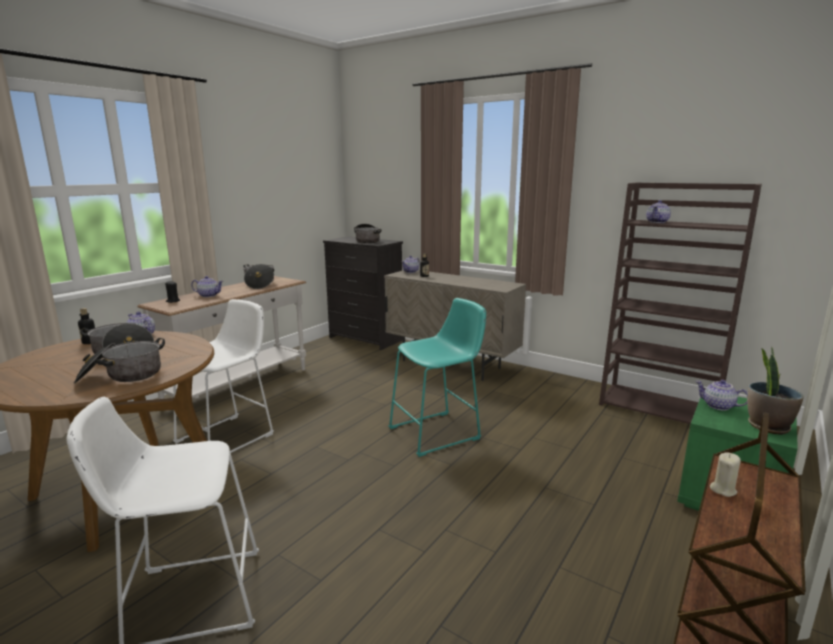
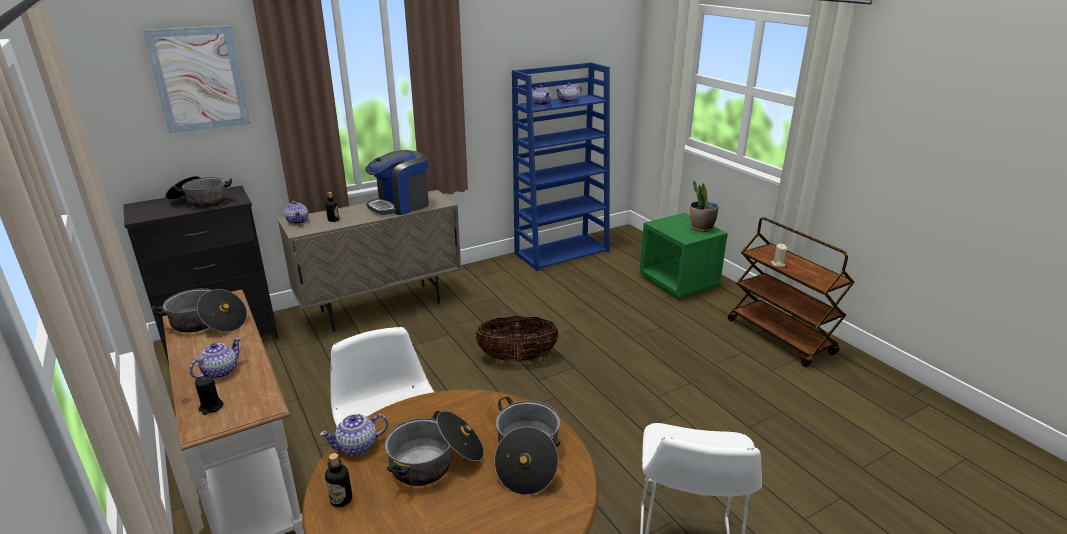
camera: 65 degrees left, 10 degrees up
turquoise stool [388,298,486,457] -> basket [476,316,559,361]
brown bookcase [599,182,762,424] -> blue bookcase [512,62,610,271]
teapot [695,380,748,411] -> teapot moved to [556,83,582,103]
none -> picture [143,25,250,133]
none -> coffee machine [365,150,429,215]

